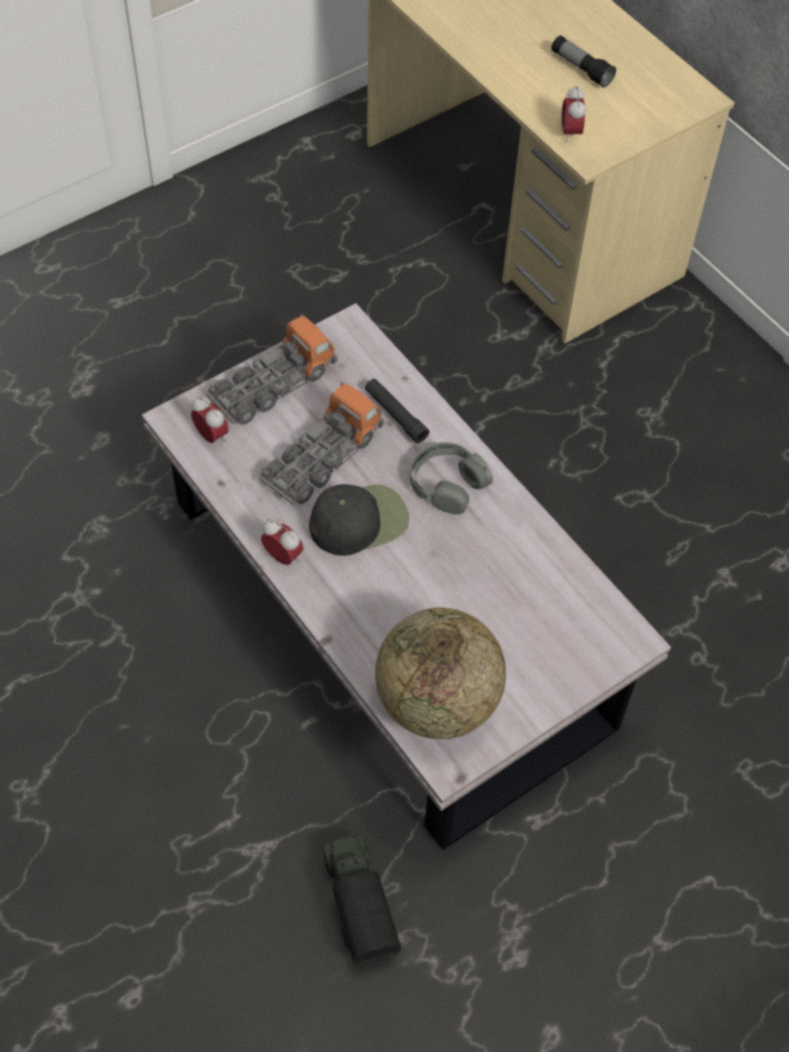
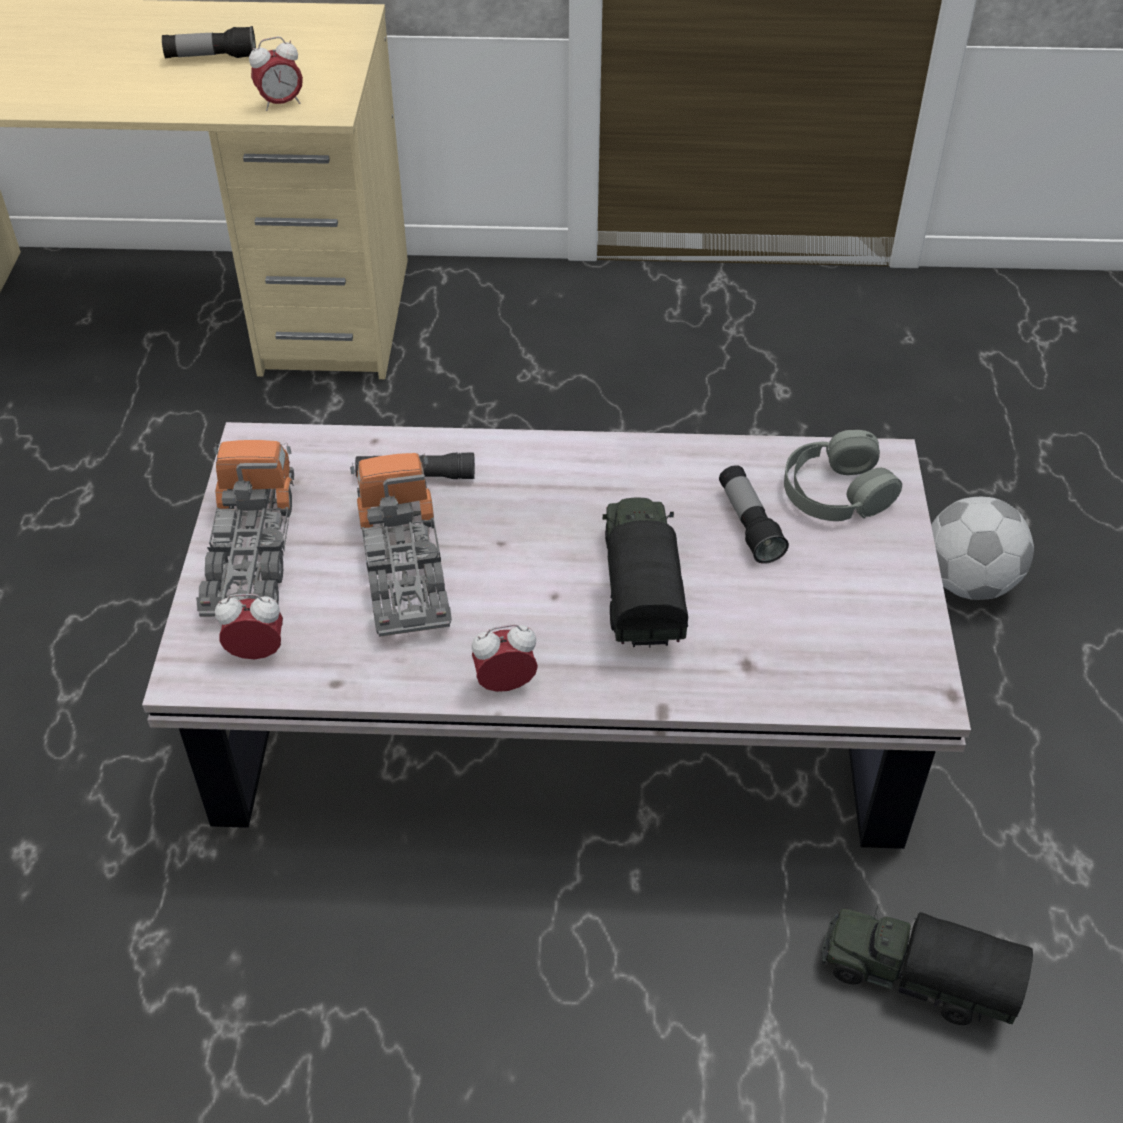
camera: 50 degrees left, 10 degrees down
black cap [309,484,409,556] -> none
globe [375,607,506,739] -> none
grey headphones [410,442,493,515] -> grey headphones moved to [784,430,902,521]
alarm clock [562,86,586,142] -> alarm clock turned 60 degrees counterclockwise [249,37,303,111]
none -> toy truck [603,497,688,647]
none -> flashlight [719,465,789,564]
none -> football [931,497,1034,600]

